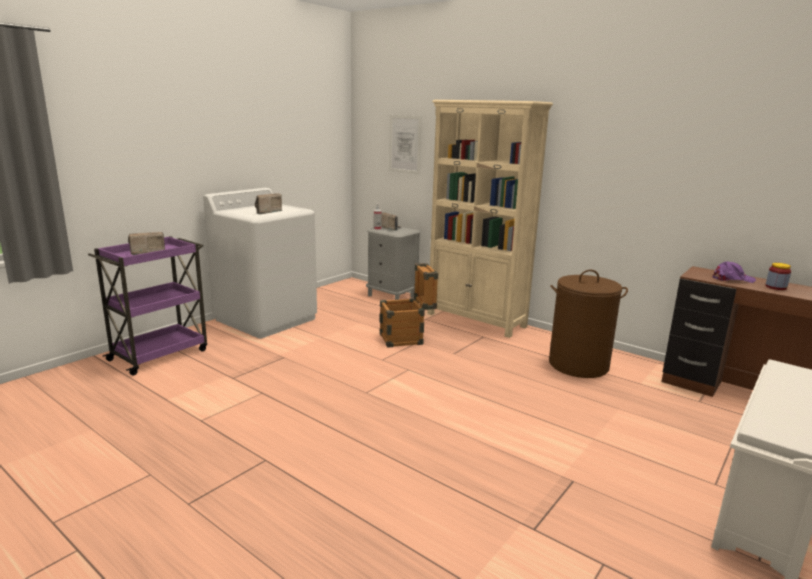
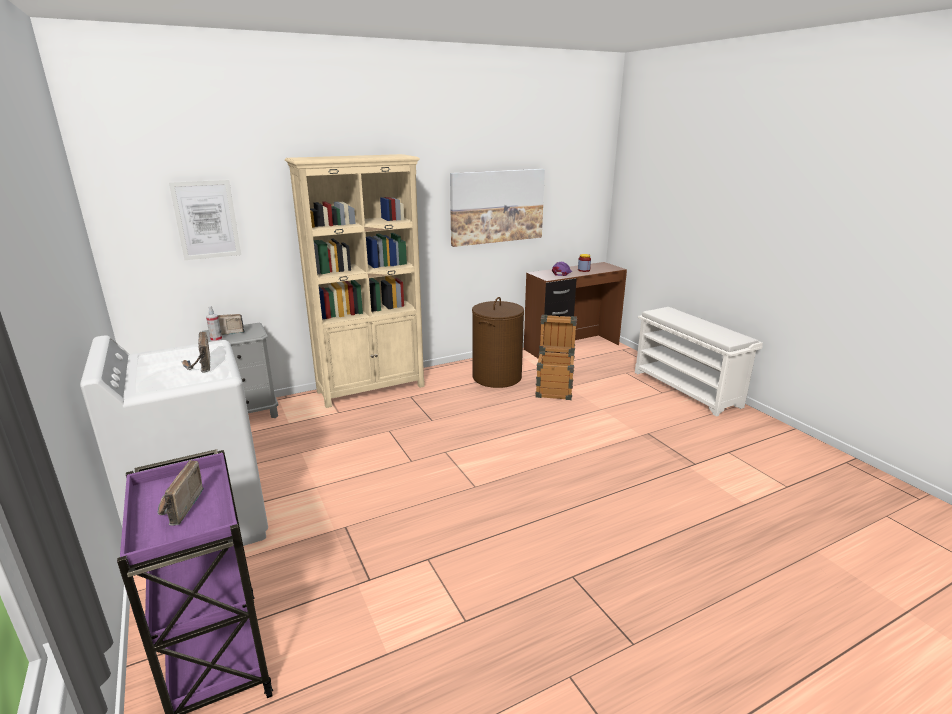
camera: 65 degrees left, 5 degrees up
crate [379,263,438,348] -> crate moved to [535,315,577,400]
none -> picture [450,169,545,247]

